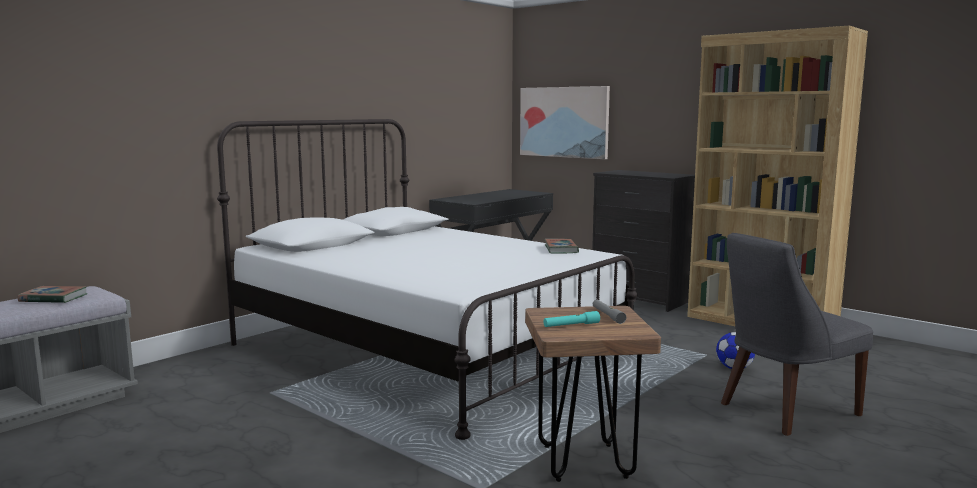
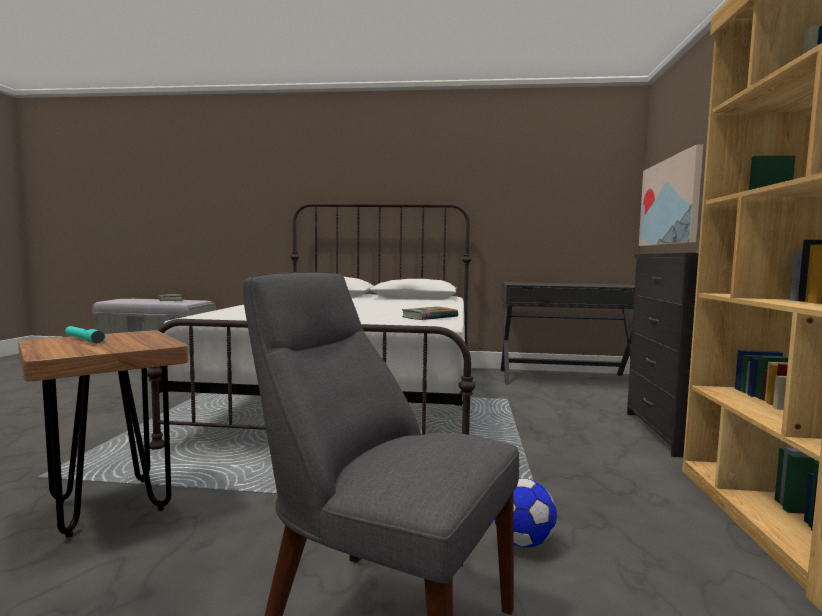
camera: 55 degrees right, 5 degrees down
grey flashlight [593,300,627,324] -> none

